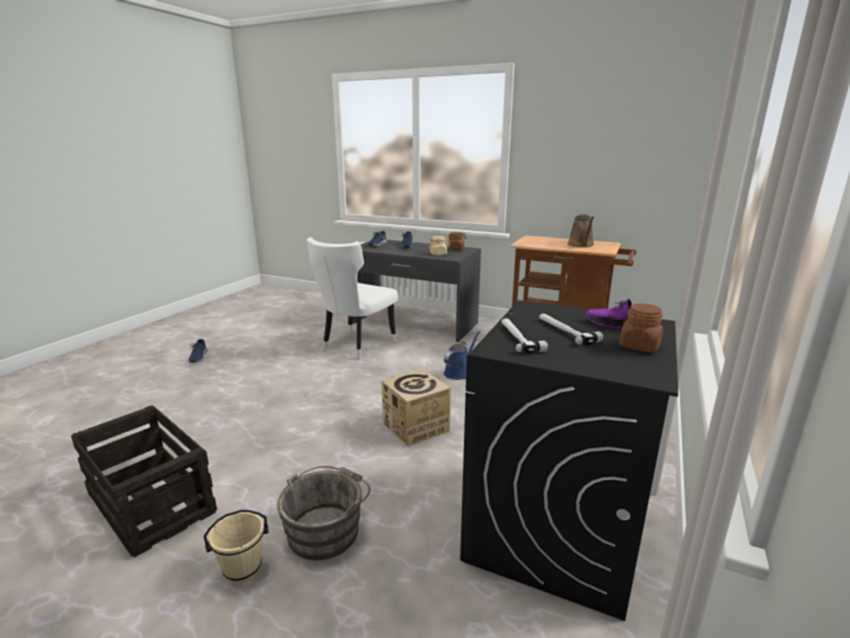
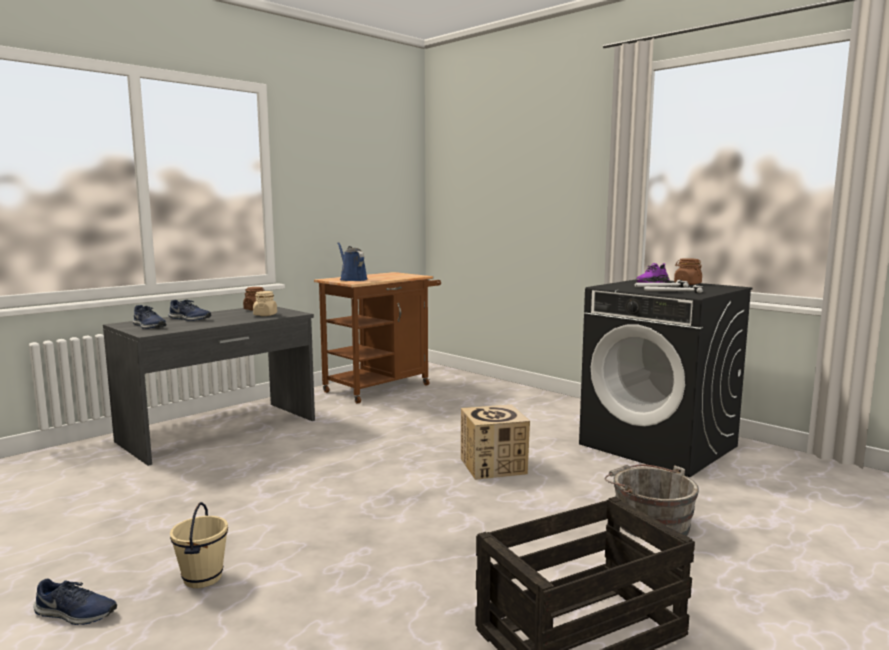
camera: 70 degrees left, 10 degrees down
beige bucket [204,510,268,584] -> beige bucket moved to [170,502,228,588]
white chair [307,237,398,360] -> none
blue watering can [444,331,481,380] -> blue watering can moved to [337,242,367,281]
brown watering can [568,214,594,247] -> none

